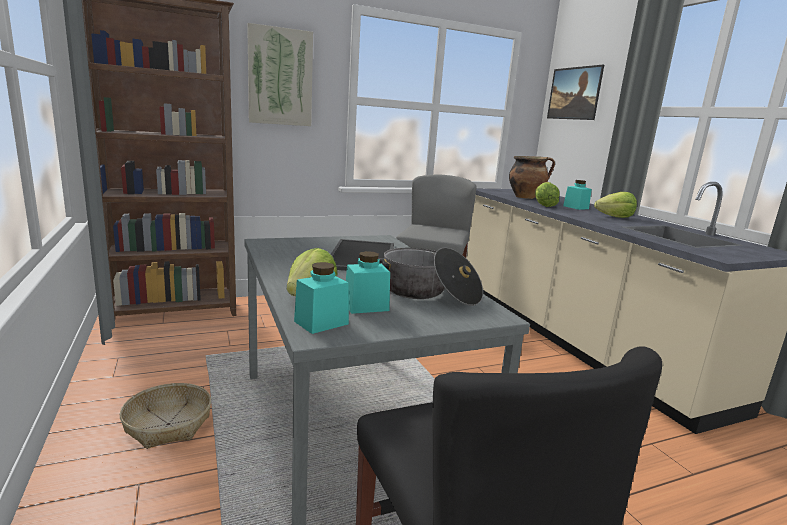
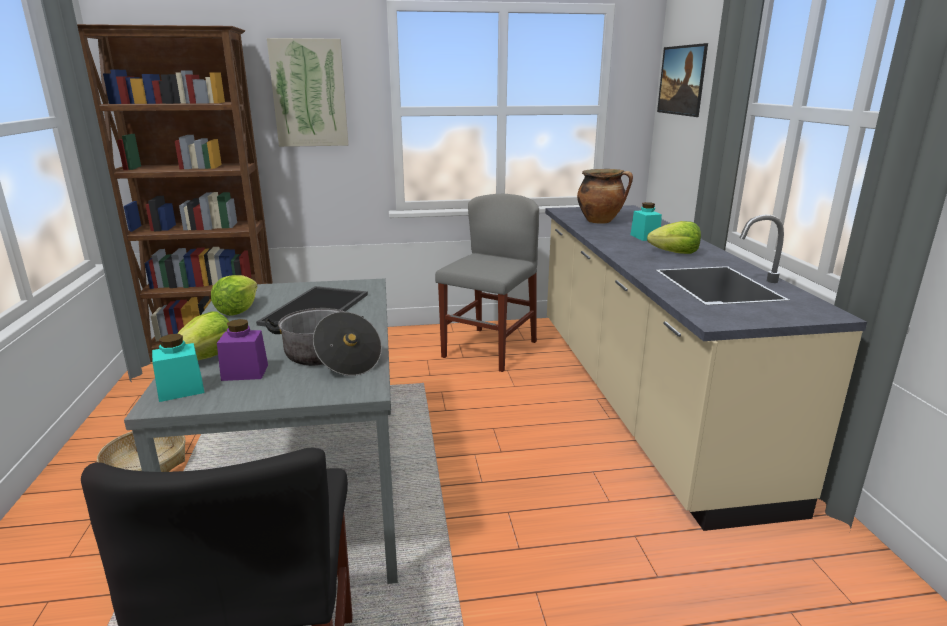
camera: 15 degrees right, 5 degrees up
turquoise jar [346,251,390,314] -> purple jar [217,319,268,381]
lettuce [535,182,560,207] -> lettuce moved to [211,275,258,316]

